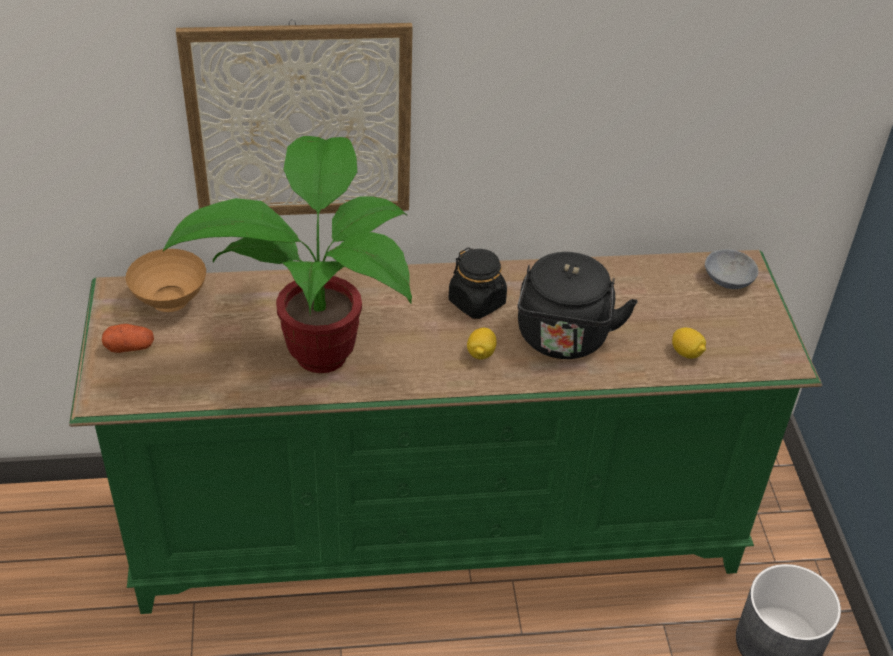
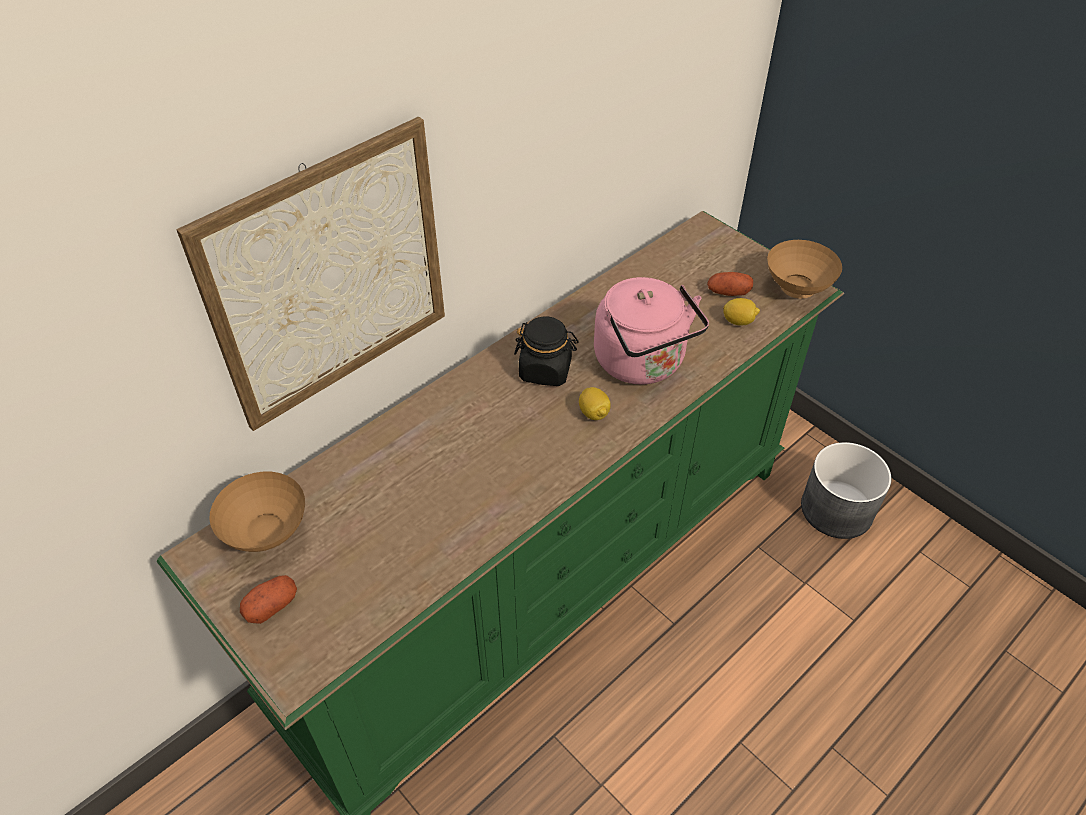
camera: 35 degrees left, 5 degrees up
potted plant [163,136,412,373] -> none
black kettle [517,252,638,359] -> pink kettle [594,277,709,384]
grey bowl [705,249,758,289] -> none
none -> potato [707,272,753,296]
none -> brown bowl [767,240,842,299]

